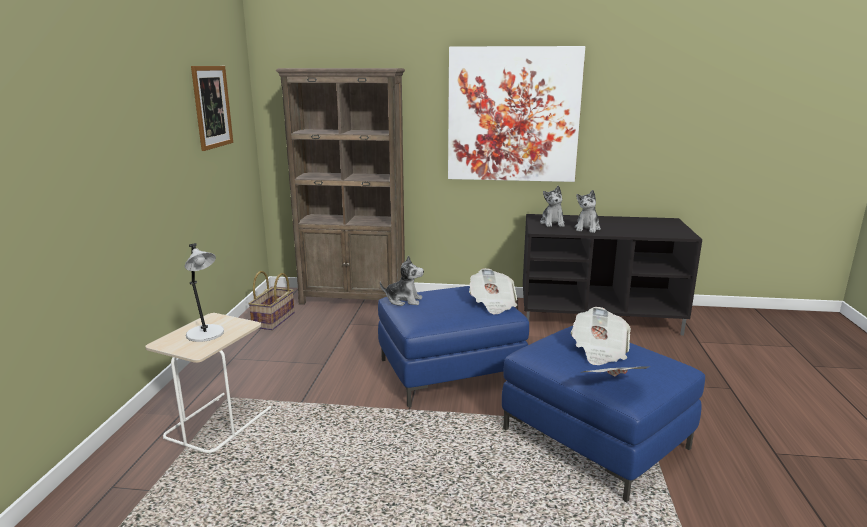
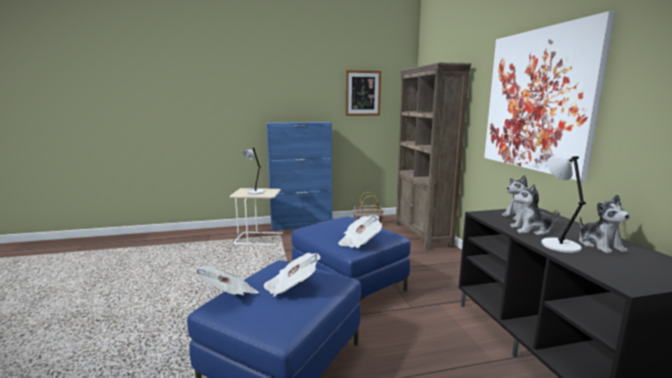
camera: 70 degrees right, 5 degrees down
plush toy [380,255,424,306] -> plush toy moved to [579,194,630,253]
none -> blue cabinet [266,122,332,231]
none -> grey table lamp [541,156,586,253]

